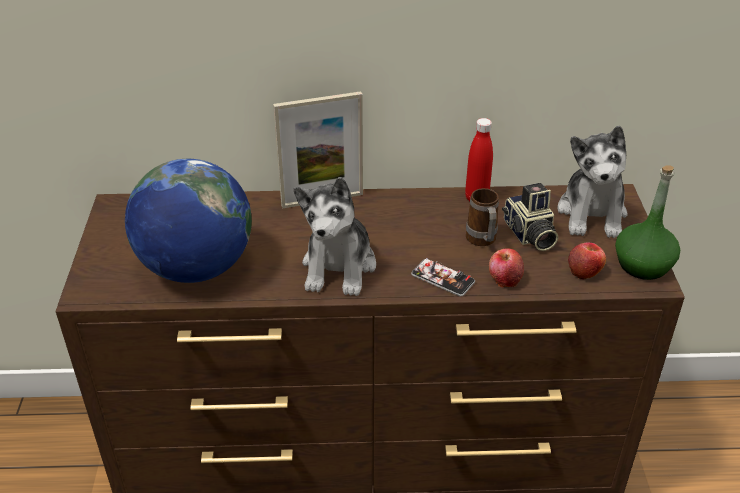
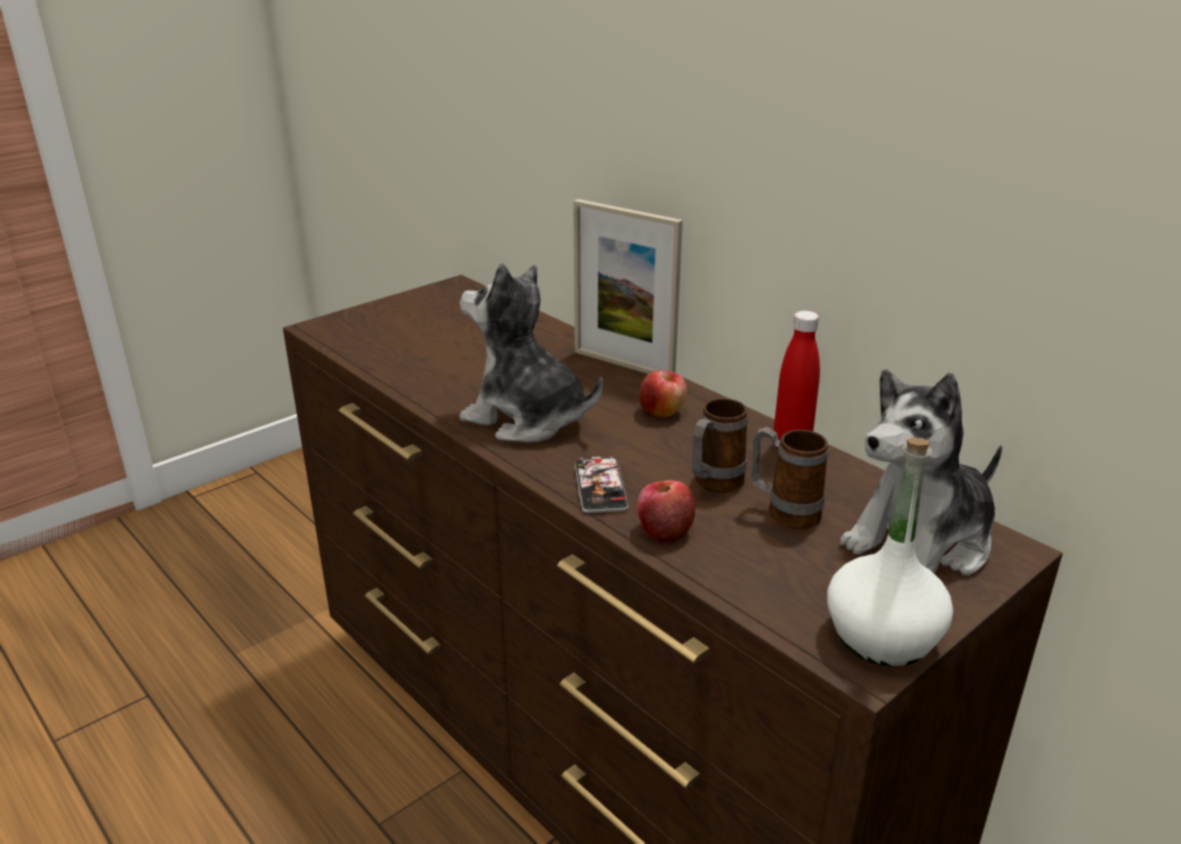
camera: 50 degrees right, 10 degrees down
globe [125,159,252,283] -> none
plush toy [294,177,376,296] -> plush toy turned 60 degrees clockwise [459,263,603,443]
camera [502,183,558,251] -> mug [752,427,829,529]
apple [568,243,606,280] -> apple moved to [639,370,687,418]
green bottle [615,166,680,280] -> white bottle [827,438,953,666]

